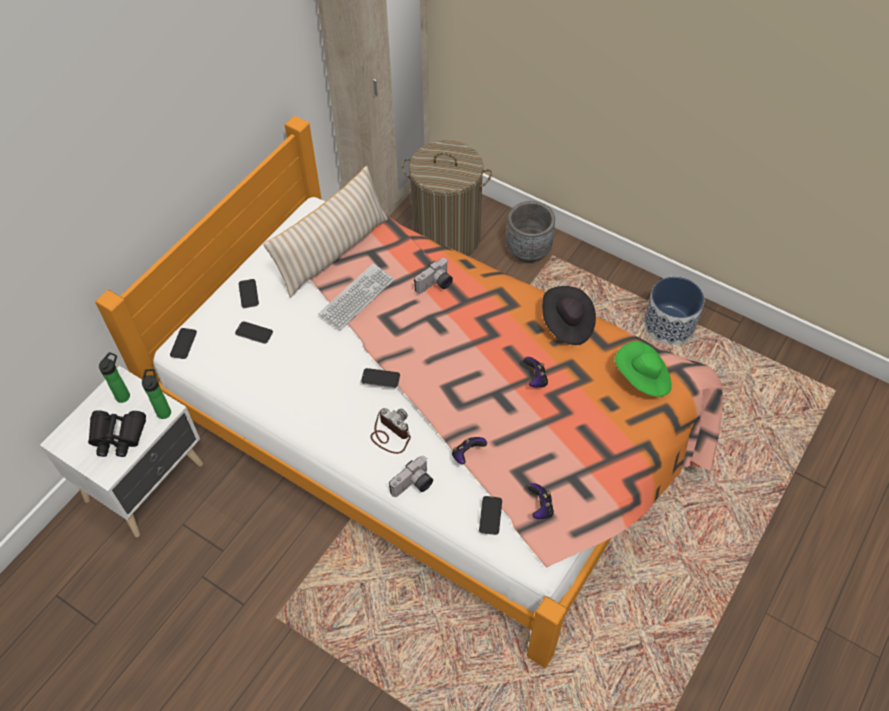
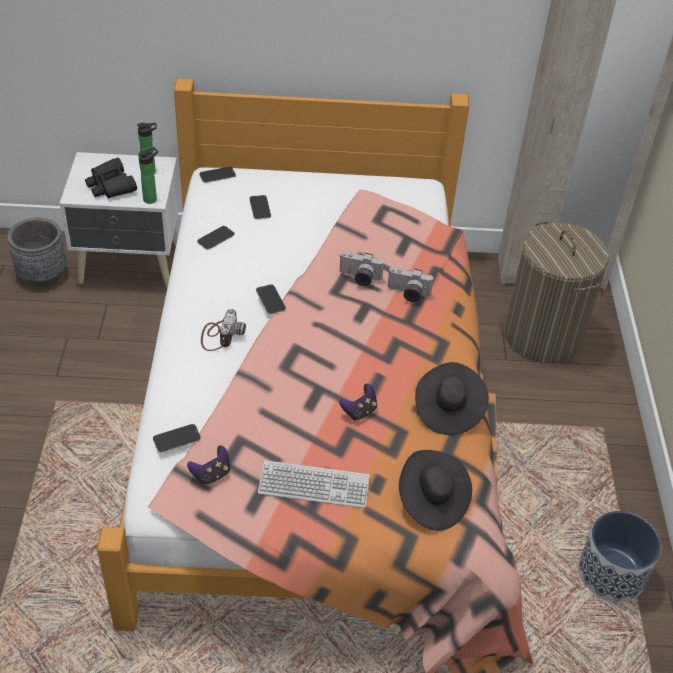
camera: 55 degrees right, 10 degrees down
phone [239,279,259,308] -> phone moved to [197,226,235,250]
beige pillow [263,166,388,298] -> none
keyboard [319,263,395,330] -> keyboard moved to [258,460,370,508]
camera [389,456,433,497] -> camera moved to [339,252,384,286]
game controller [452,437,487,464] -> none
grey planter [506,201,555,263] -> grey planter moved to [7,218,67,287]
green hat [615,341,672,397] -> black hat [399,450,472,531]

